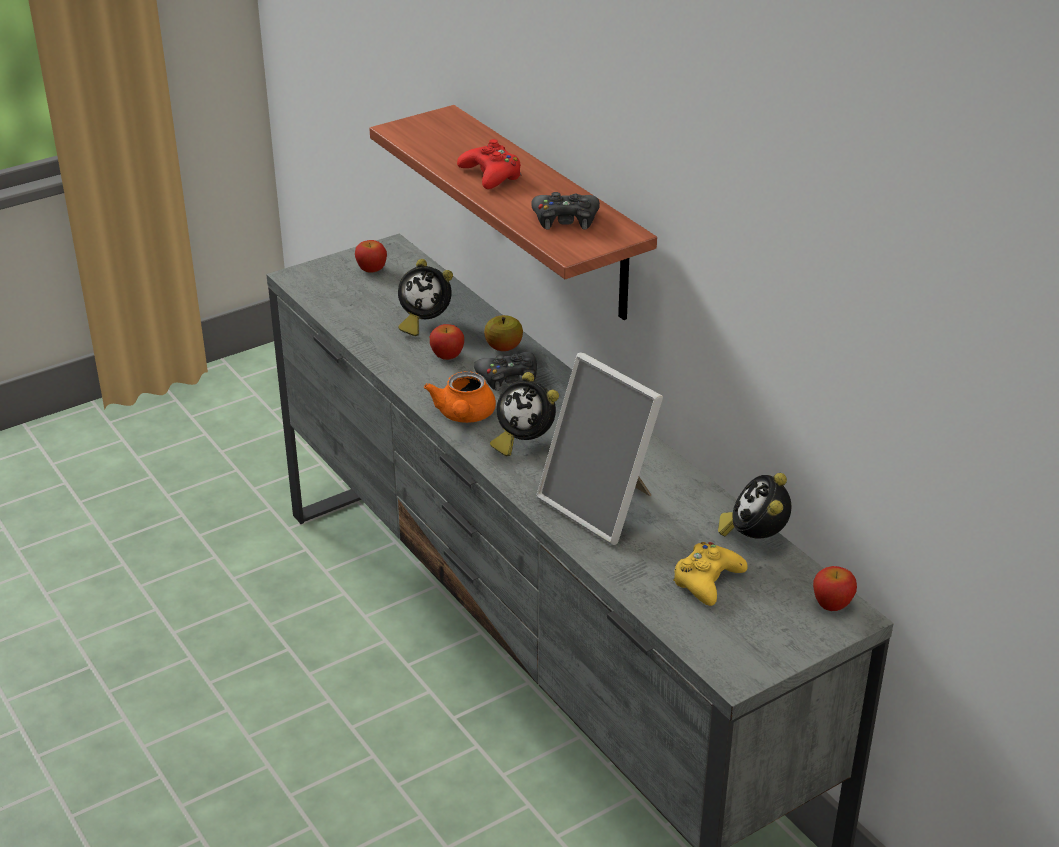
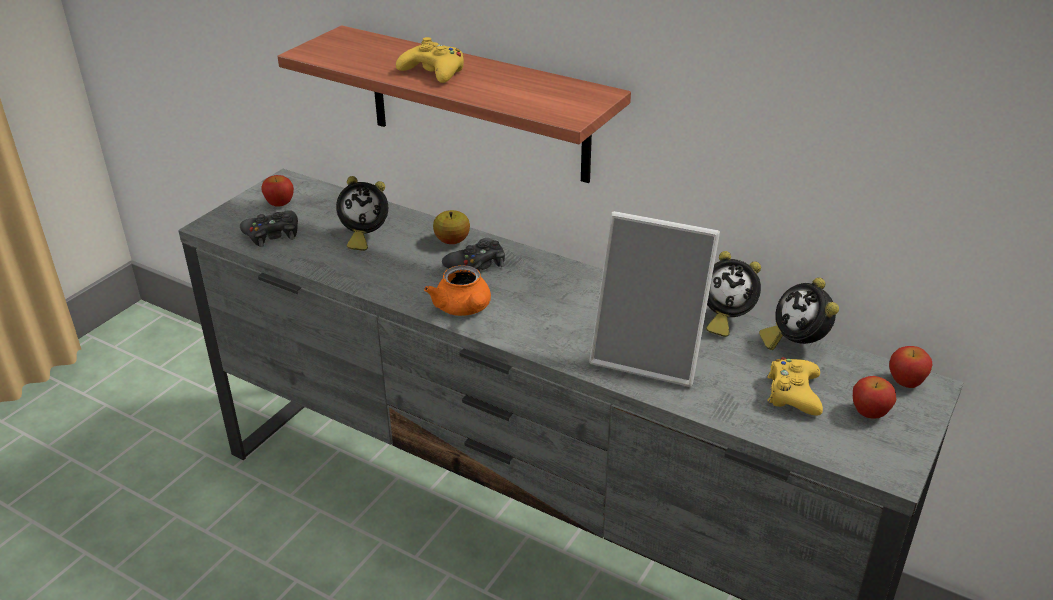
camera: 25 degrees left, 0 degrees up
apple [430,324,464,360] -> apple moved to [853,376,896,419]
red game controller [457,139,521,189] -> yellow game controller [396,37,464,83]
alarm clock [490,372,559,456] -> alarm clock moved to [706,251,761,337]
black game controller [531,192,600,229] -> black game controller moved to [240,210,298,247]

